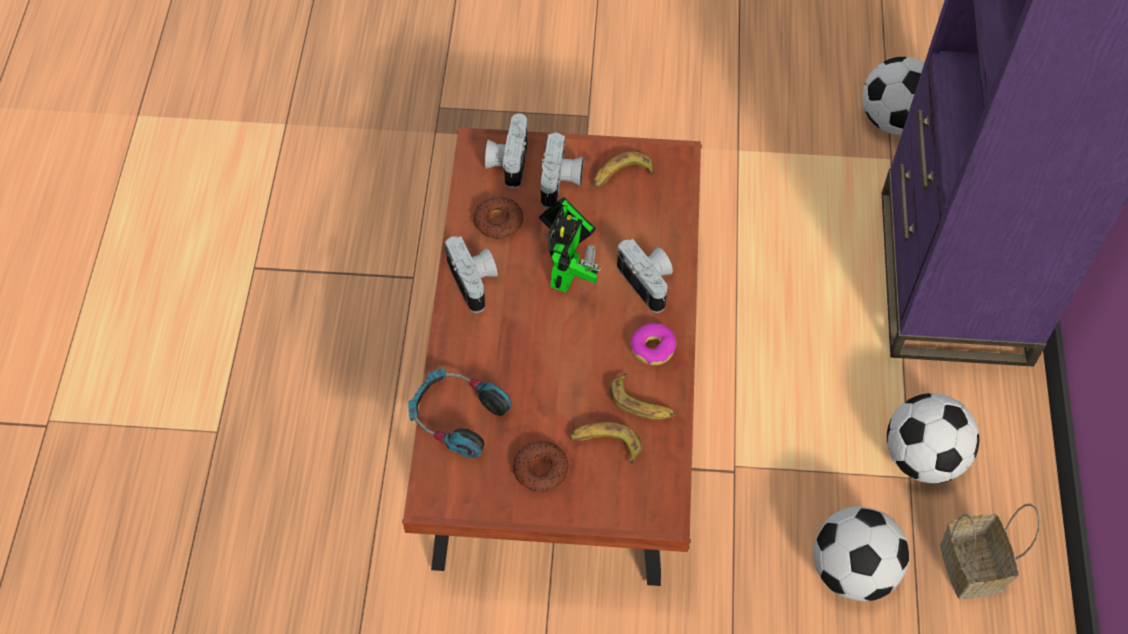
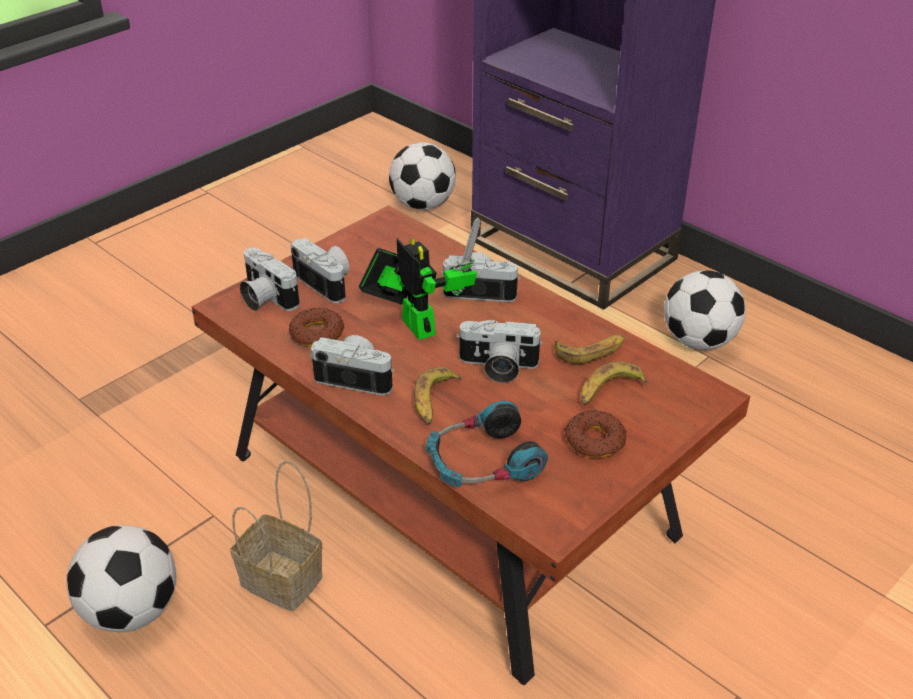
camera: 50 degrees left, 20 degrees down
banana [594,151,654,188] -> banana moved to [414,367,462,424]
donut [631,323,676,365] -> none
football [813,506,909,601] -> football moved to [66,525,176,632]
basket [940,503,1040,599] -> basket moved to [230,461,323,611]
none -> camera [456,320,543,383]

